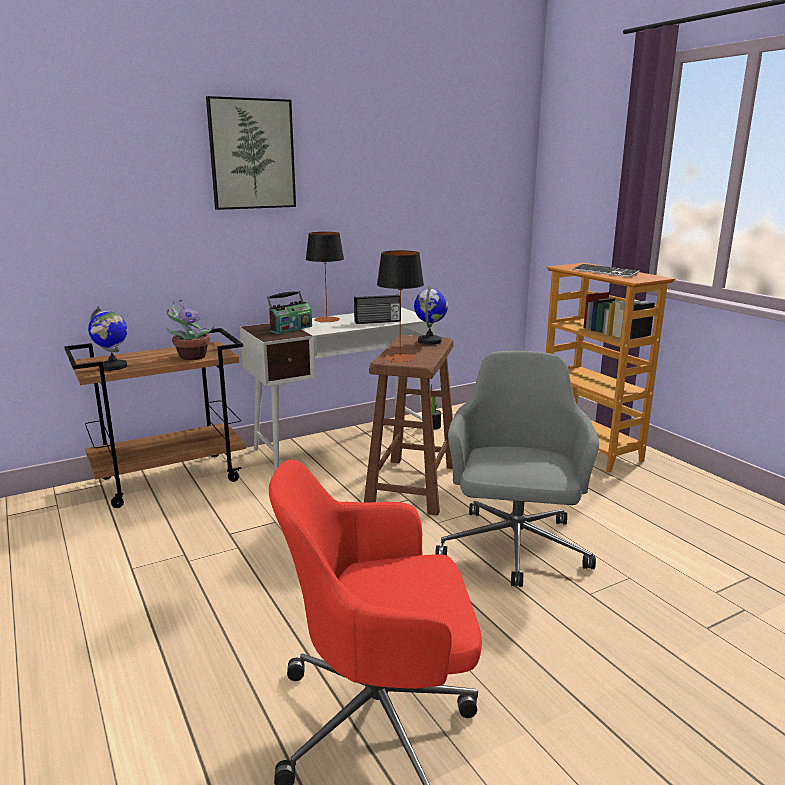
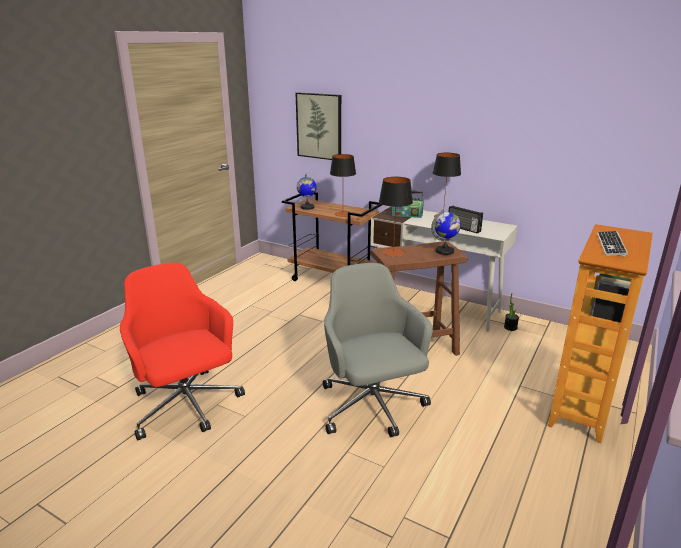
camera: 60 degrees right, 5 degrees up
potted plant [165,300,215,360] -> table lamp [330,154,356,217]
picture [206,96,296,210] -> picture moved to [296,92,341,160]
grey office chair [435,351,599,587] -> grey office chair turned 90 degrees counterclockwise [323,263,433,437]

